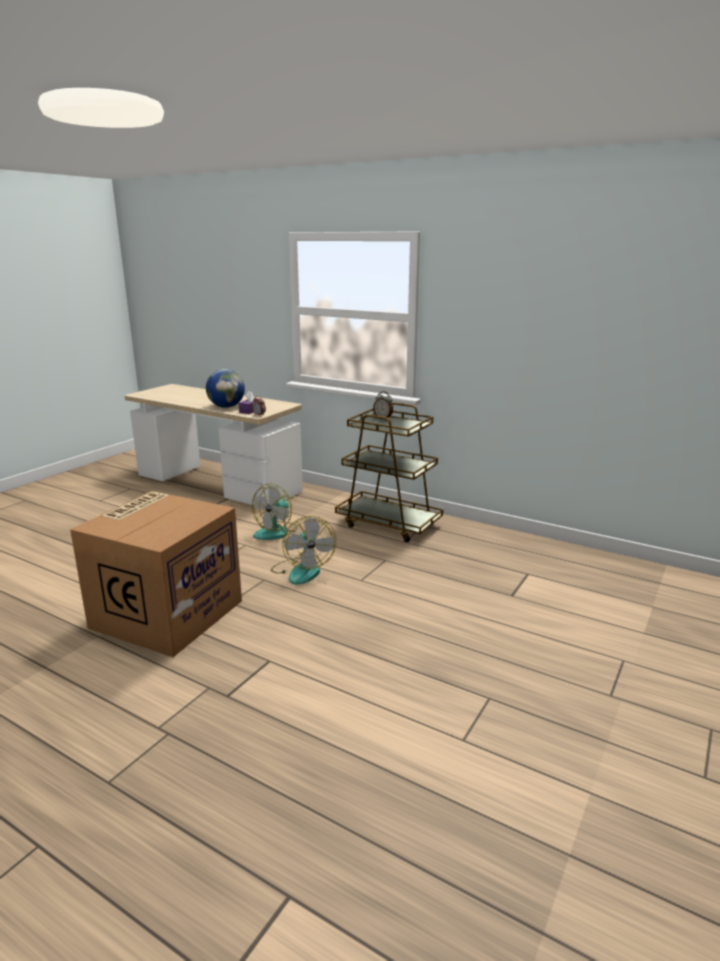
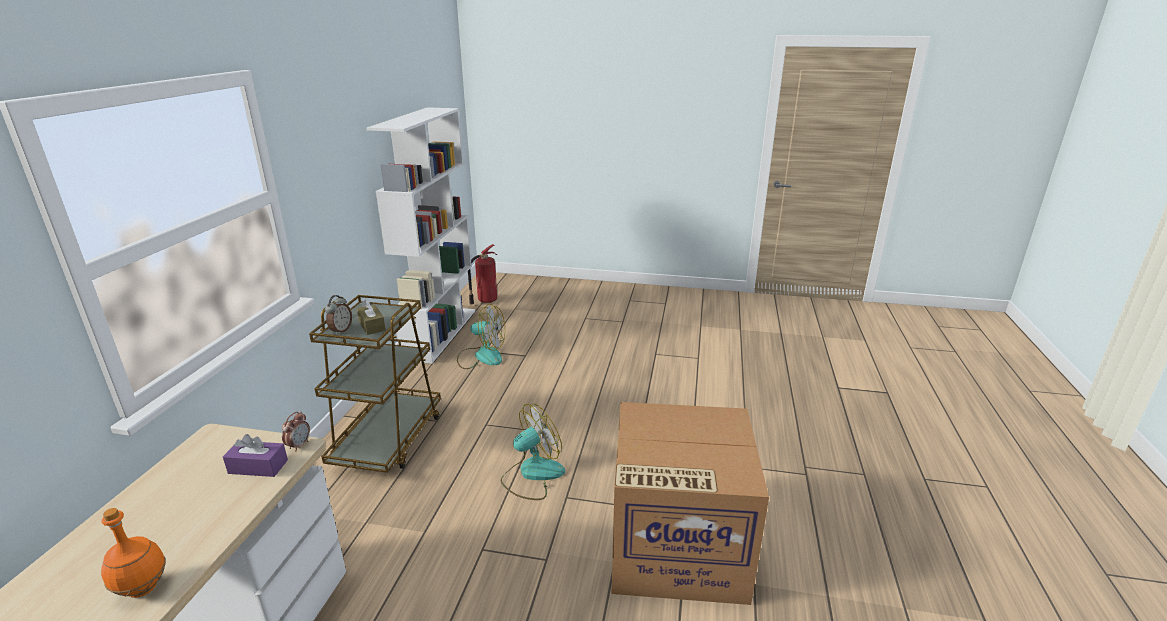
camera: 110 degrees left, 5 degrees up
globe [206,369,245,408] -> none
fan [252,484,298,540] -> fan moved to [457,304,505,369]
none -> orange bottle [101,508,166,598]
none -> brown tissue box [357,300,386,335]
none -> white bookcase [366,107,475,364]
none -> fire extinguisher [468,244,497,304]

